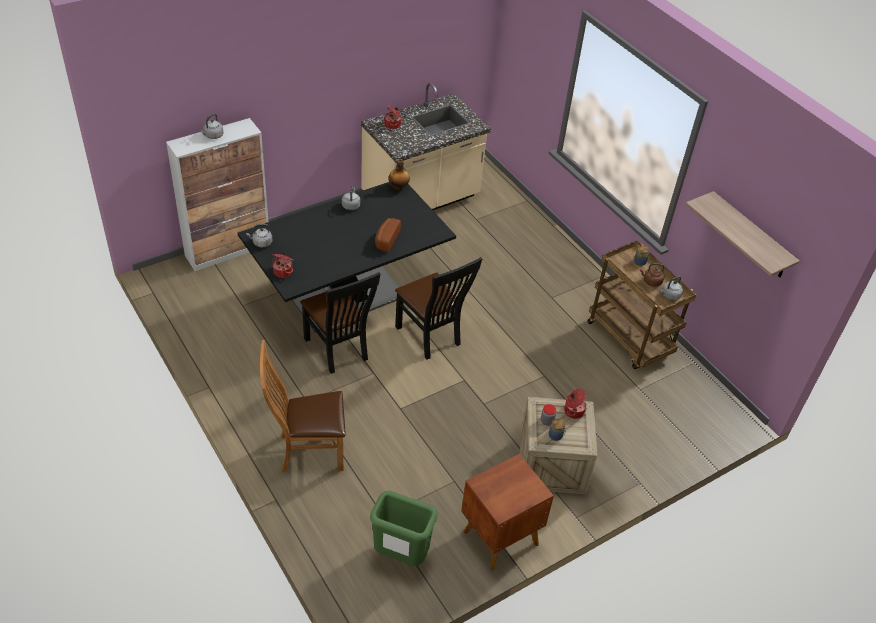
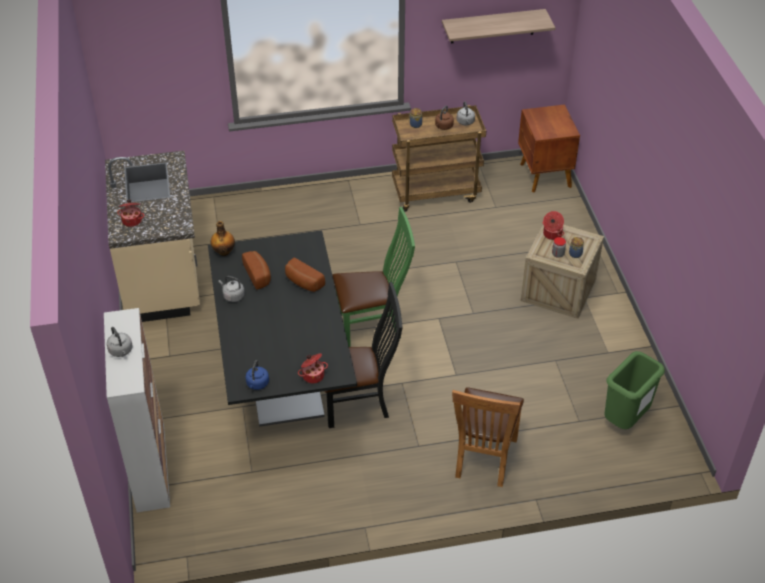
camera: 65 degrees left, 0 degrees up
grey kettle [246,224,272,247] -> blue kettle [245,360,269,390]
black chair [395,257,482,359] -> green chair [332,207,415,347]
brown nightstand [461,454,554,571] -> brown nightstand moved to [518,105,580,192]
none -> bread [242,251,271,290]

